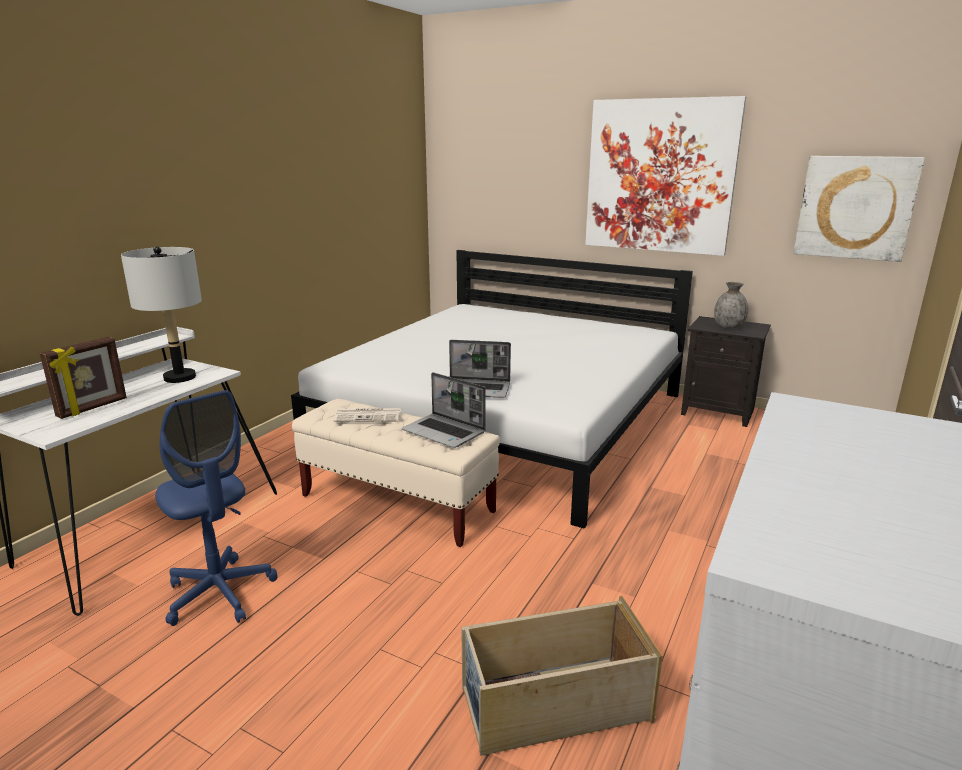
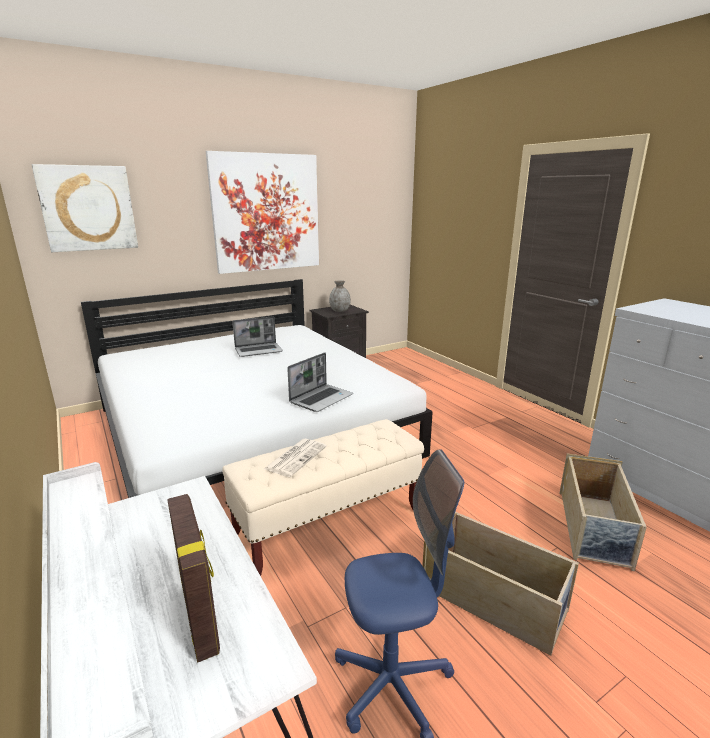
camera: 60 degrees left, 0 degrees up
grey table lamp [121,247,202,383] -> none
laptop [402,372,486,448] -> laptop moved to [232,316,283,357]
picture [793,156,925,262] -> picture moved to [32,164,138,252]
none -> beige storage box [422,512,579,656]

